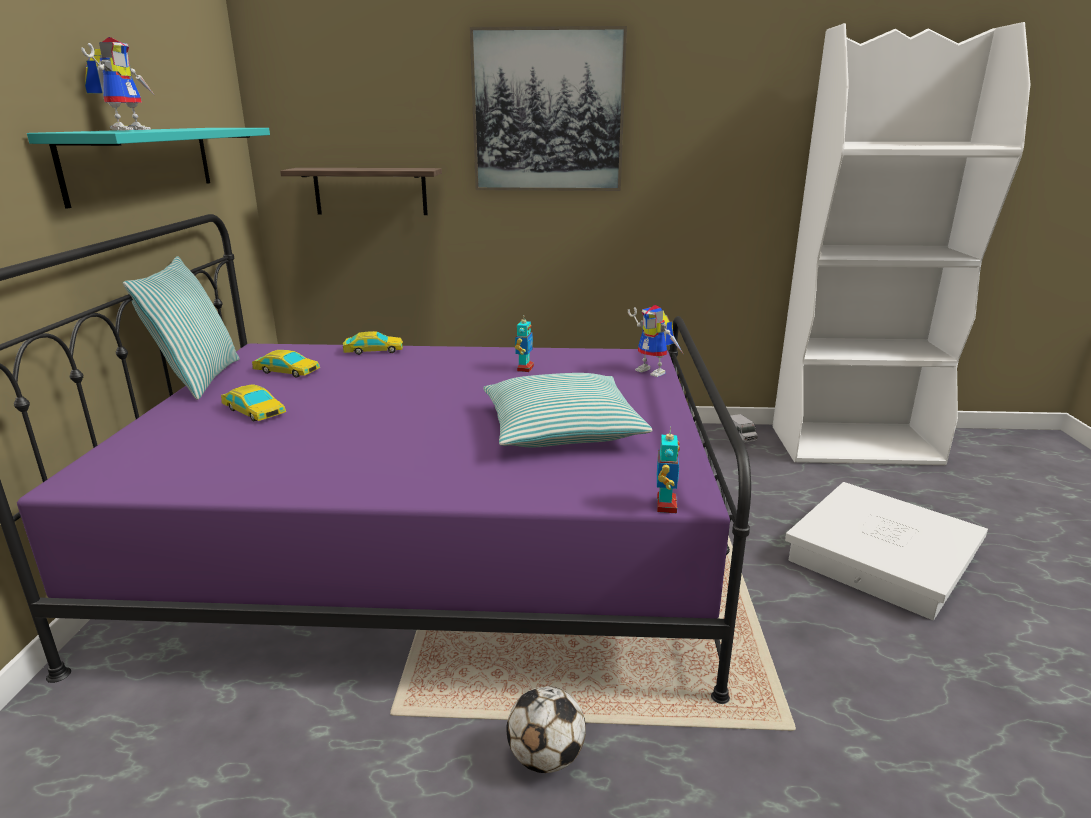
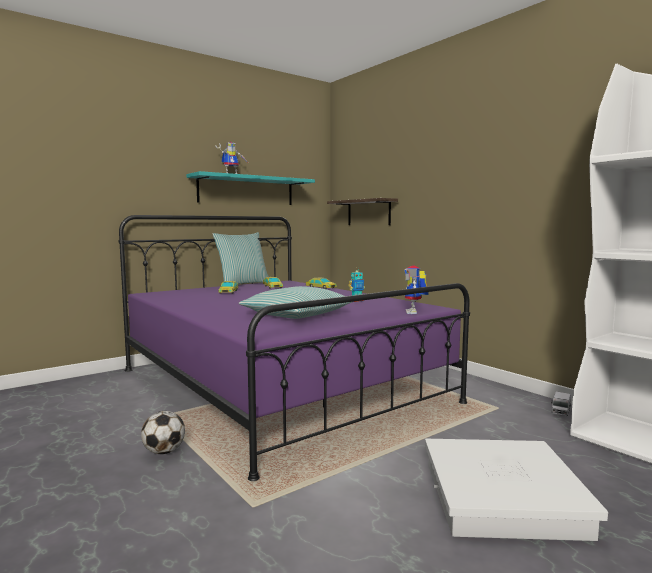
camera: 50 degrees right, 15 degrees down
picture [470,26,627,191] -> none
toy robot [657,426,680,513] -> none

